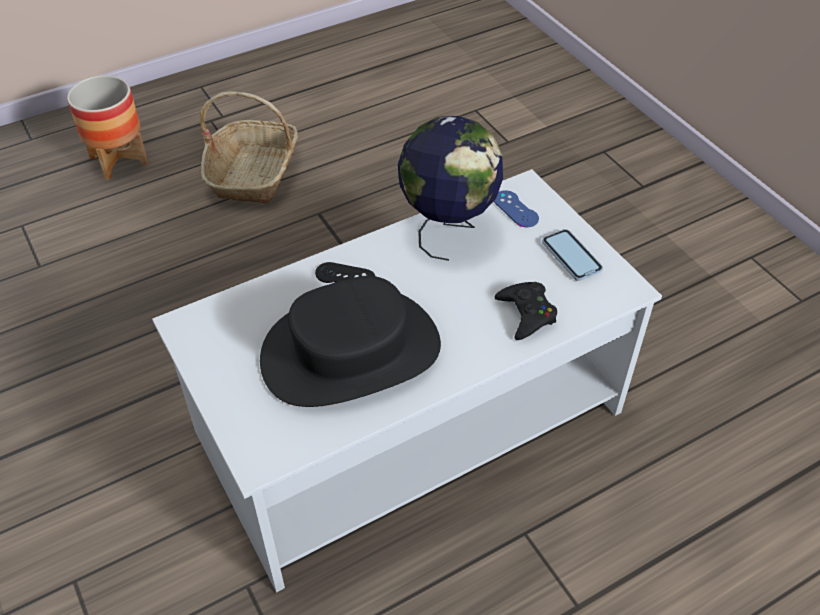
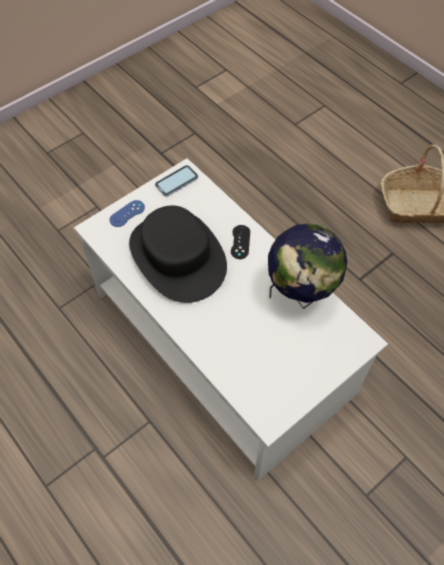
camera: 80 degrees right, 10 degrees up
planter [67,75,148,180] -> none
blue game controller [494,190,539,227] -> blue game controller moved to [109,200,145,227]
black game controller [495,282,557,340] -> none
phone [542,229,603,281] -> phone moved to [155,165,198,197]

